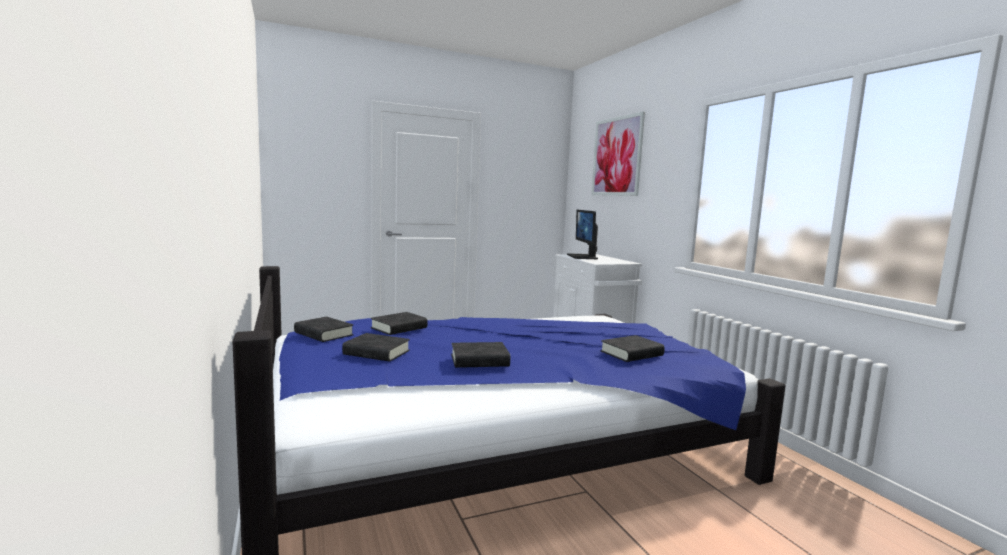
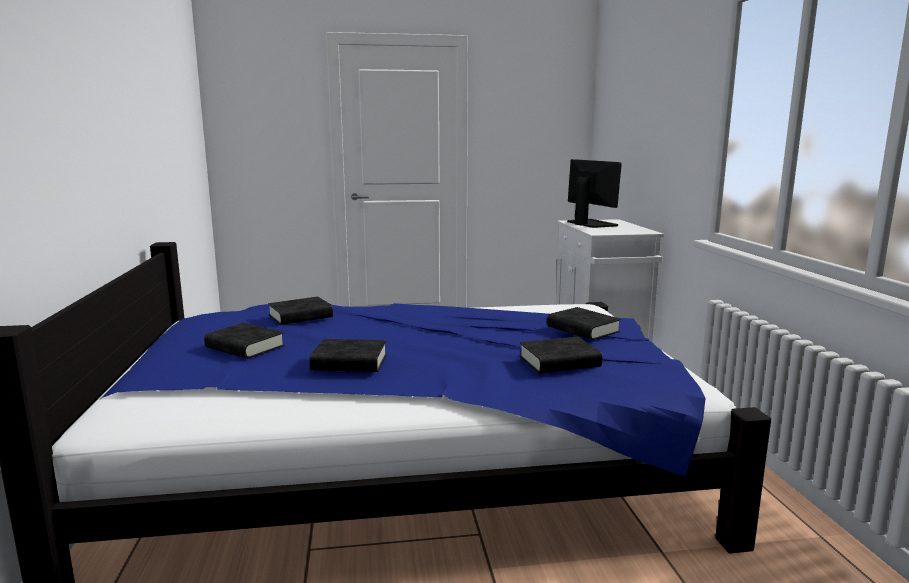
camera: 15 degrees right, 5 degrees up
black book [294,317,354,342] -> black book moved to [547,307,621,340]
monitor [567,210,598,259] -> monitor turned 150 degrees clockwise [567,159,622,228]
picture [591,112,645,196] -> none

